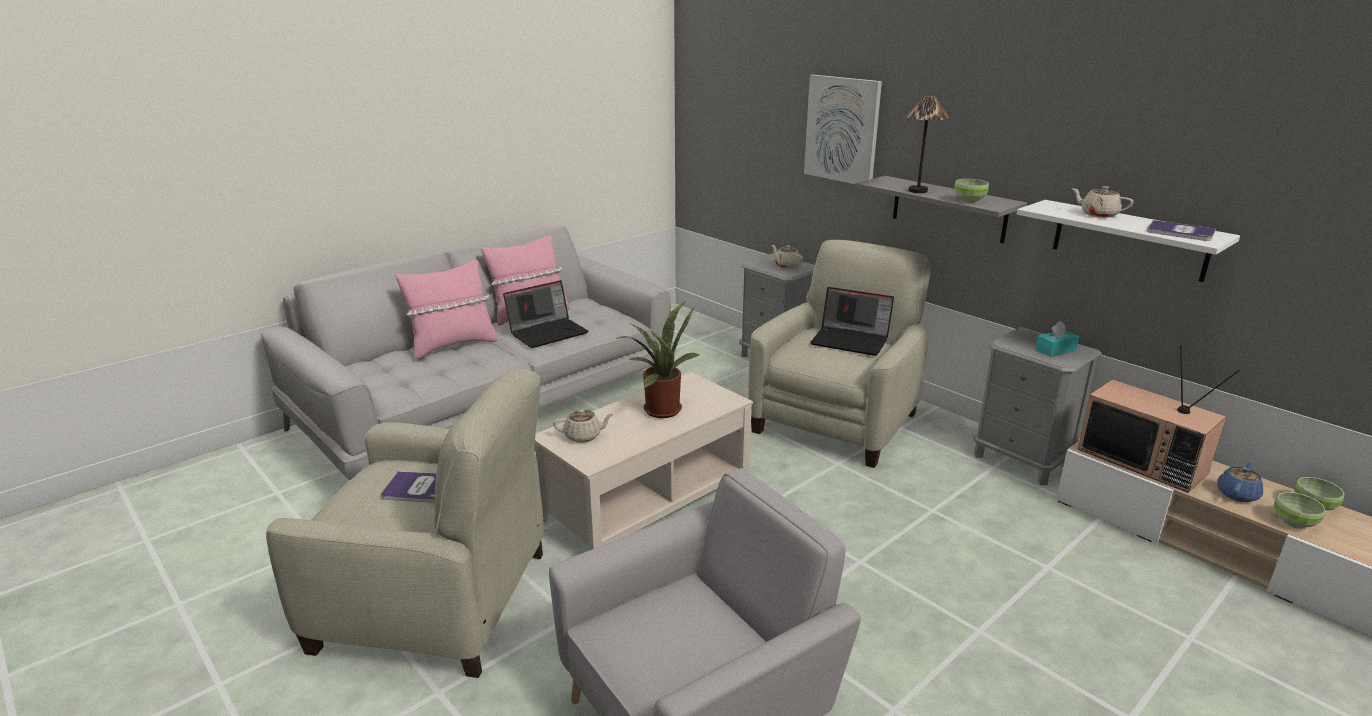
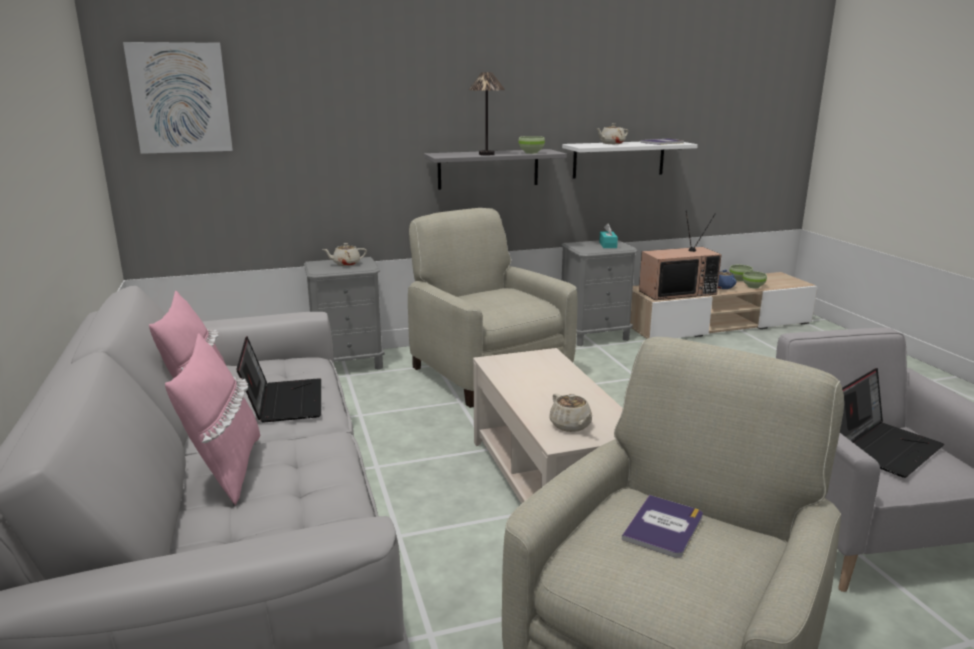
camera: 65 degrees left, 5 degrees down
beige teapot [553,409,614,443] -> beige teapot turned 135 degrees clockwise [549,394,593,432]
potted plant [616,301,699,418] -> none
picture [804,75,882,184] -> picture moved to [123,42,233,154]
laptop [810,287,894,356] -> laptop moved to [840,368,944,478]

